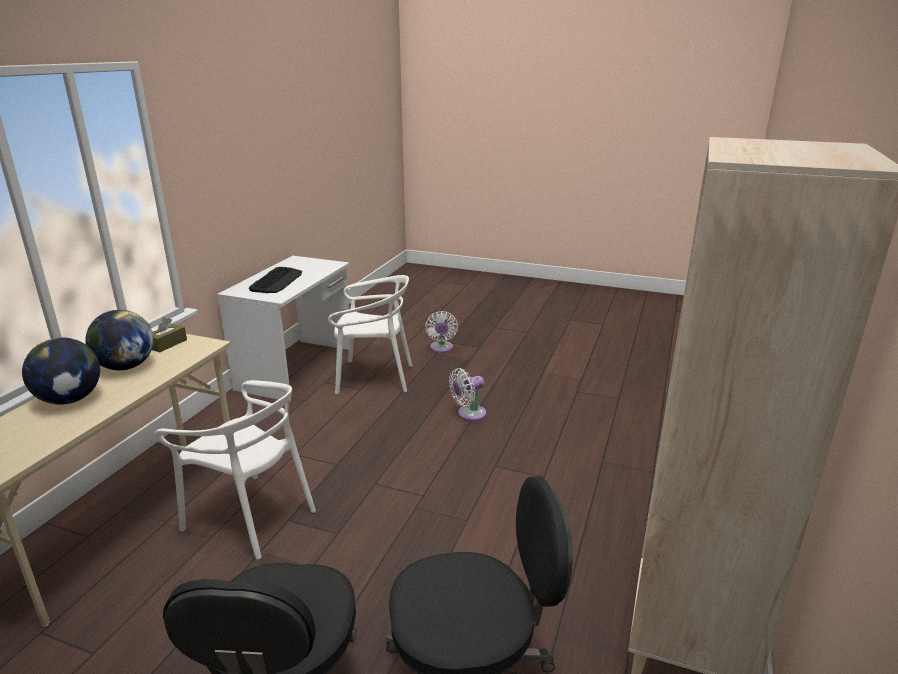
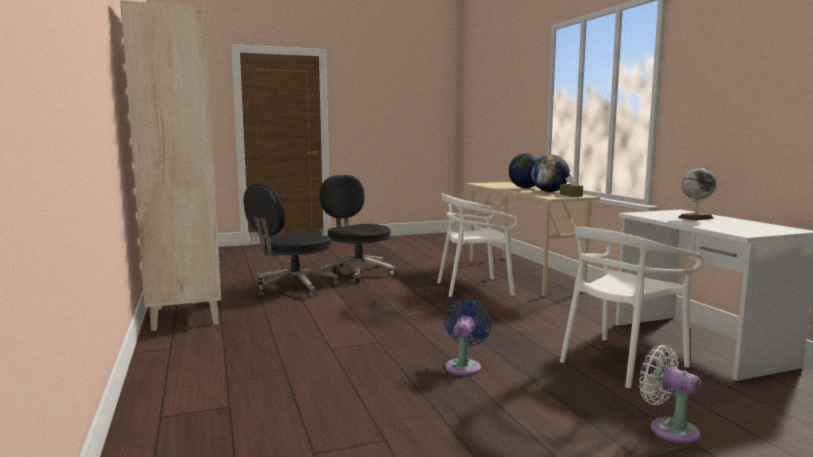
camera: 140 degrees right, 15 degrees down
keyboard [249,267,302,293] -> globe [678,167,716,221]
white fan [449,368,487,421] -> blue fan [444,299,492,376]

